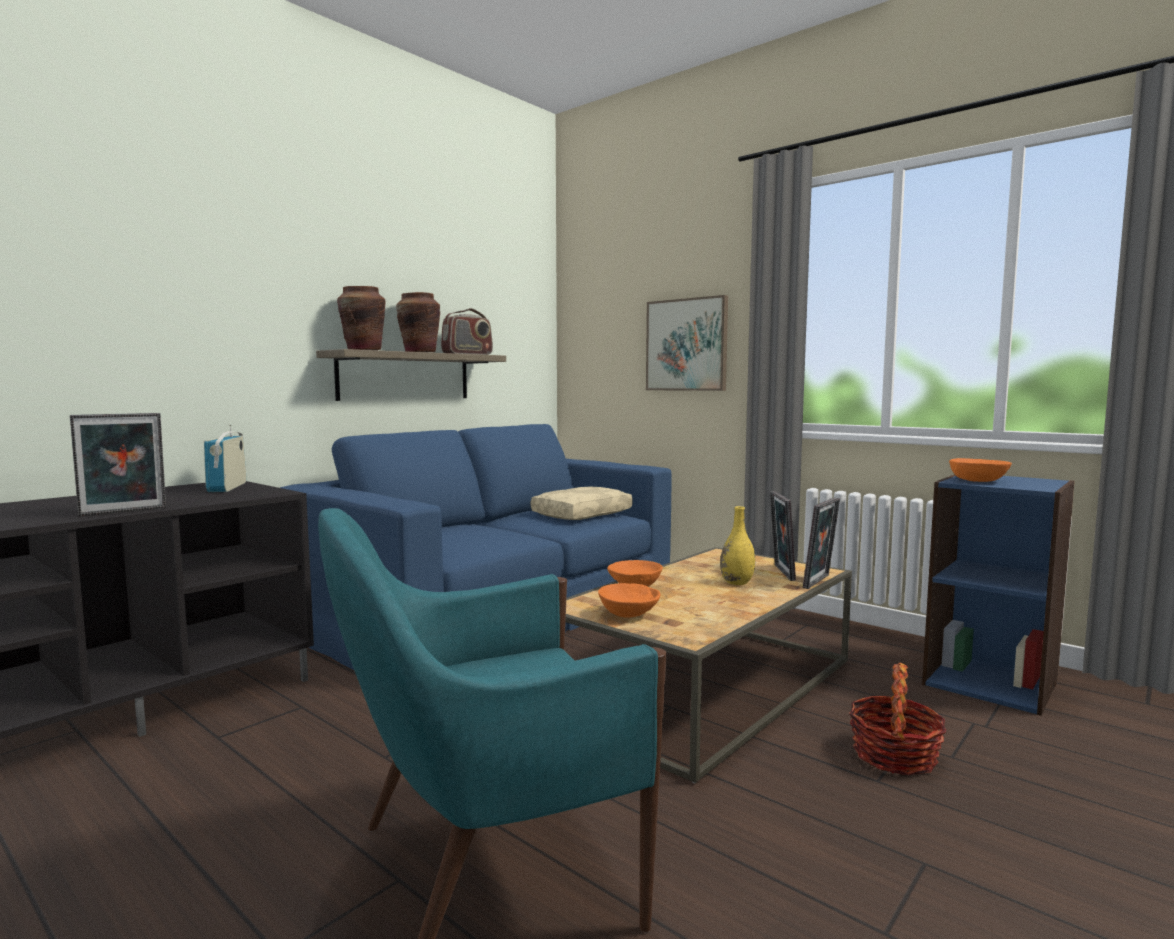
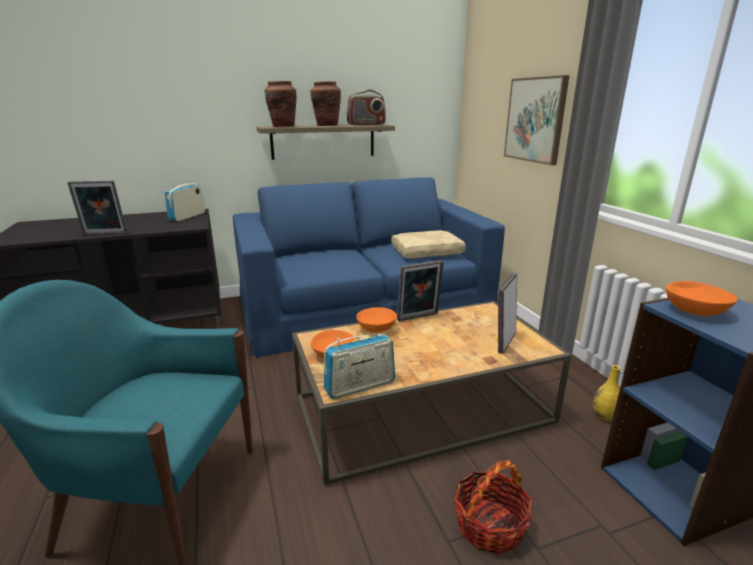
camera: 30 degrees right, 15 degrees up
yellow vase [720,506,755,585] -> yellow vase moved to [593,365,621,421]
picture frame [803,497,840,589] -> picture frame moved to [397,260,444,321]
none -> radio [323,334,395,399]

